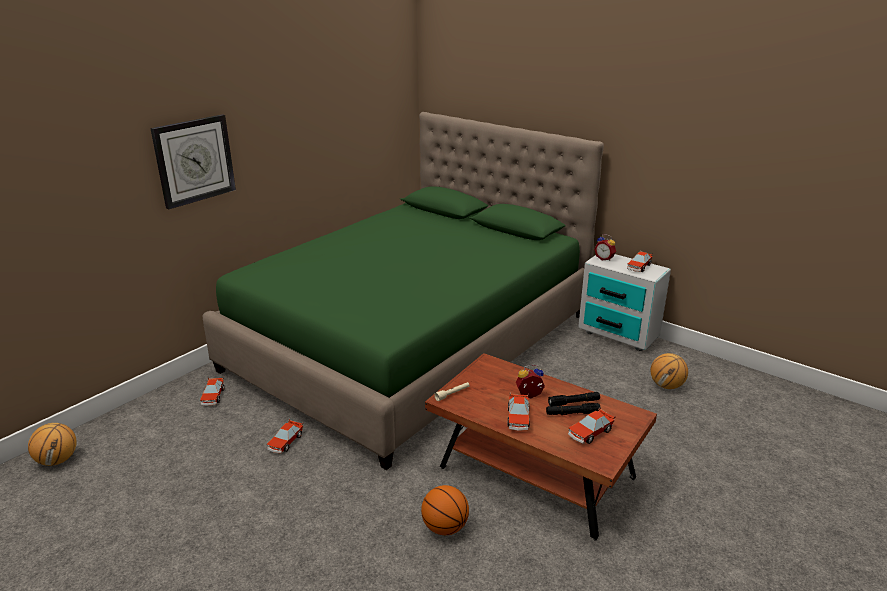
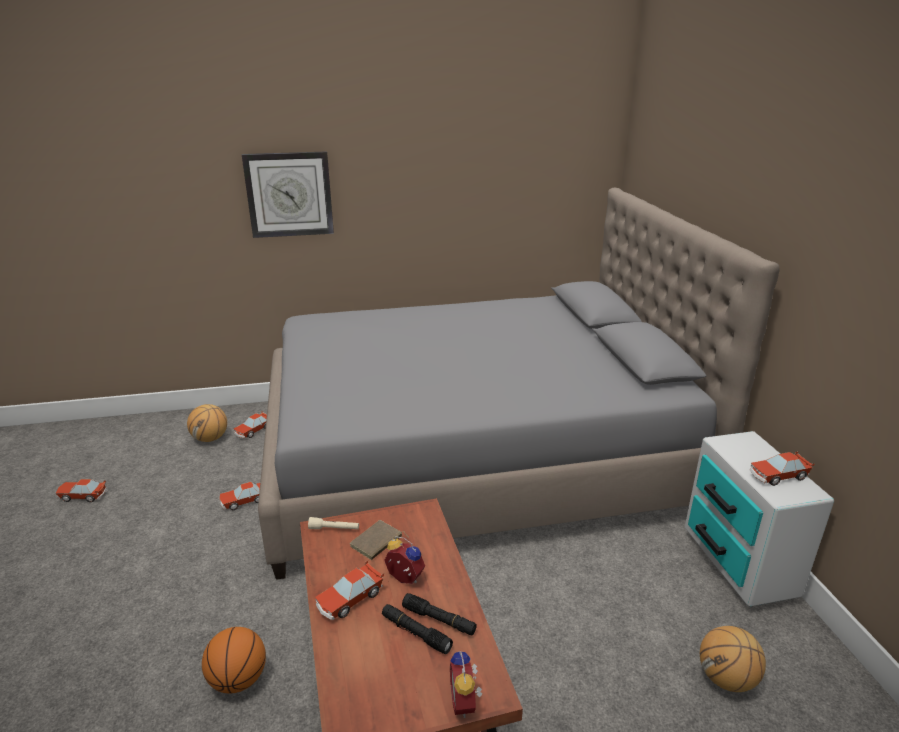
camera: 40 degrees right, 0 degrees up
basketball [28,423,76,466] -> basketball moved to [187,404,227,442]
green bed [202,112,604,470] -> grey bed [258,188,780,580]
toy car [568,407,616,444] -> toy car moved to [56,479,107,502]
alarm clock [594,234,616,261] -> alarm clock moved to [450,651,482,718]
none -> brown book [350,520,409,560]

